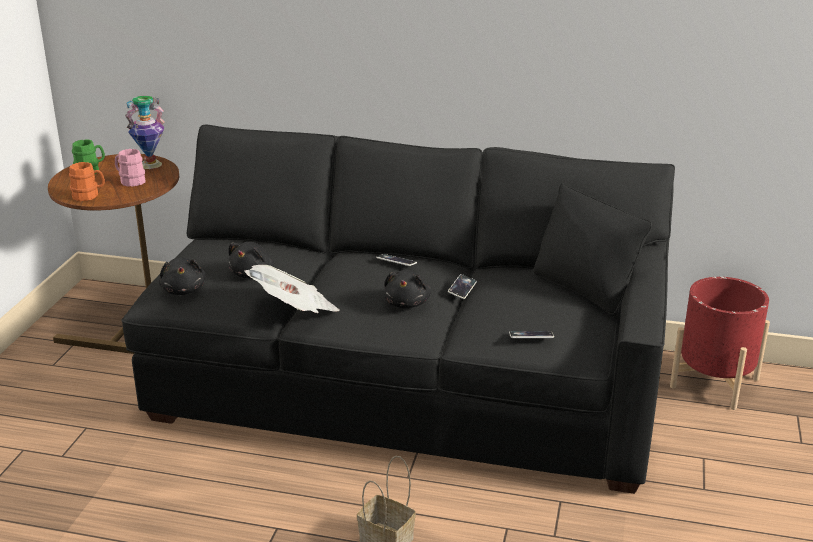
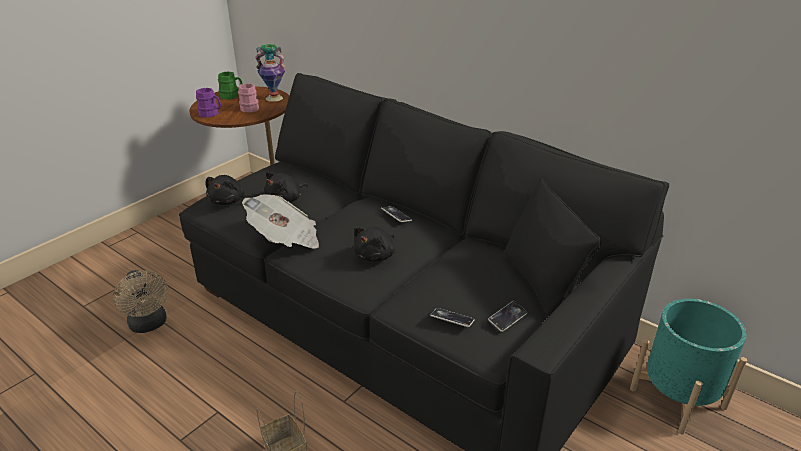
camera: 25 degrees right, 5 degrees up
orange mug [69,162,105,201] -> purple mug [196,88,221,118]
phone [448,274,477,299] -> phone moved to [488,301,527,332]
red planter [670,277,770,410] -> turquoise planter [630,299,747,435]
none -> beige fan [113,270,168,333]

